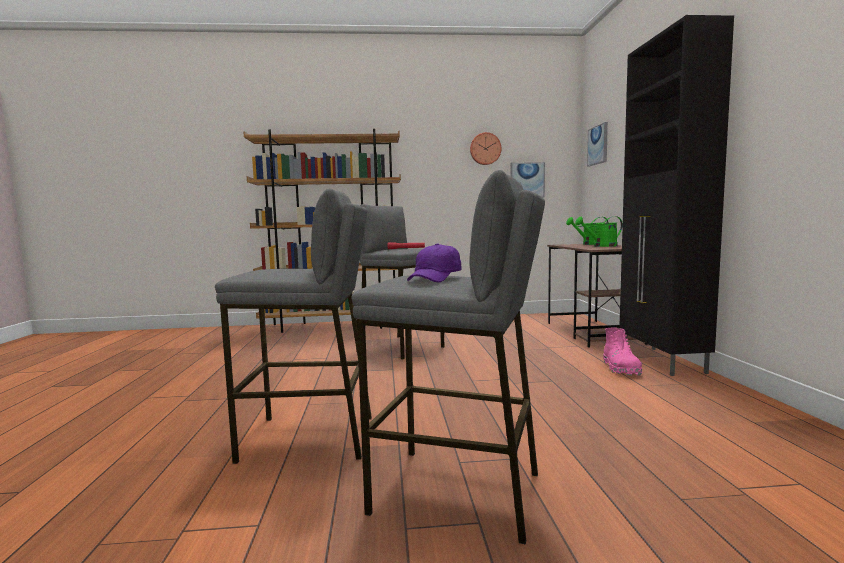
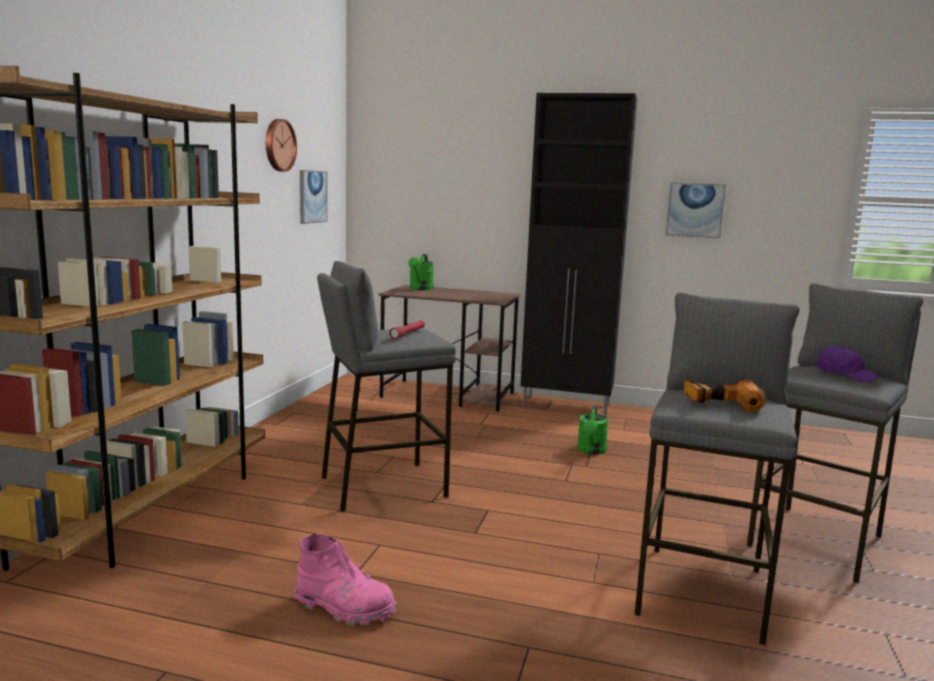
camera: 70 degrees left, 5 degrees up
green watering can [575,216,623,247] -> green watering can moved to [577,405,608,455]
picture [587,122,608,167] -> picture moved to [666,183,726,238]
pink boot [603,327,642,376] -> pink boot moved to [294,534,396,626]
none -> power drill [683,380,765,412]

